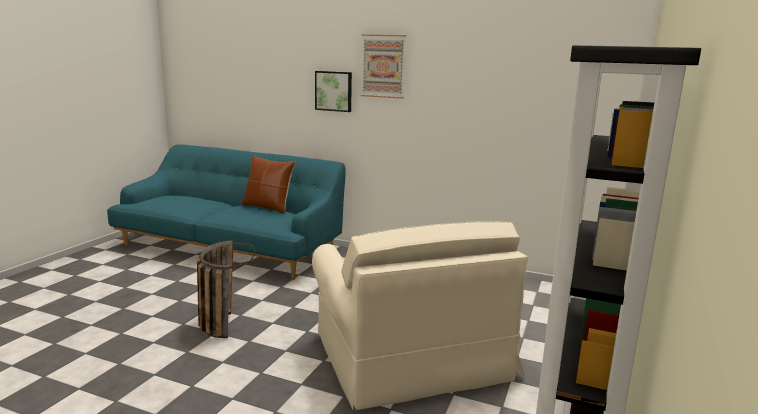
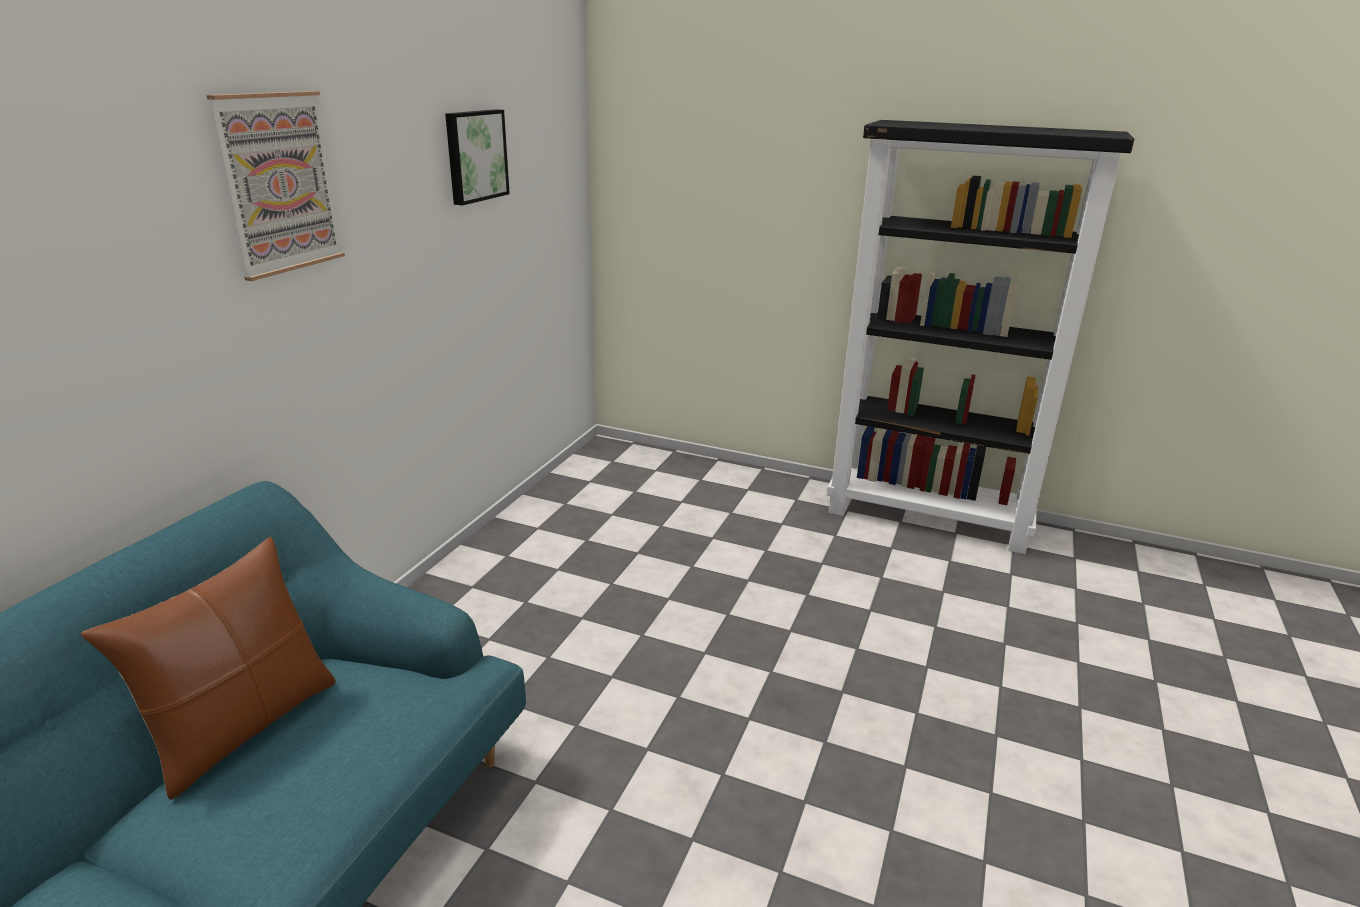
camera: 90 degrees left, 10 degrees up
basket [197,241,255,338] -> none
beige armchair [312,221,528,410] -> none
picture [315,71,352,112] -> picture moved to [445,109,510,205]

